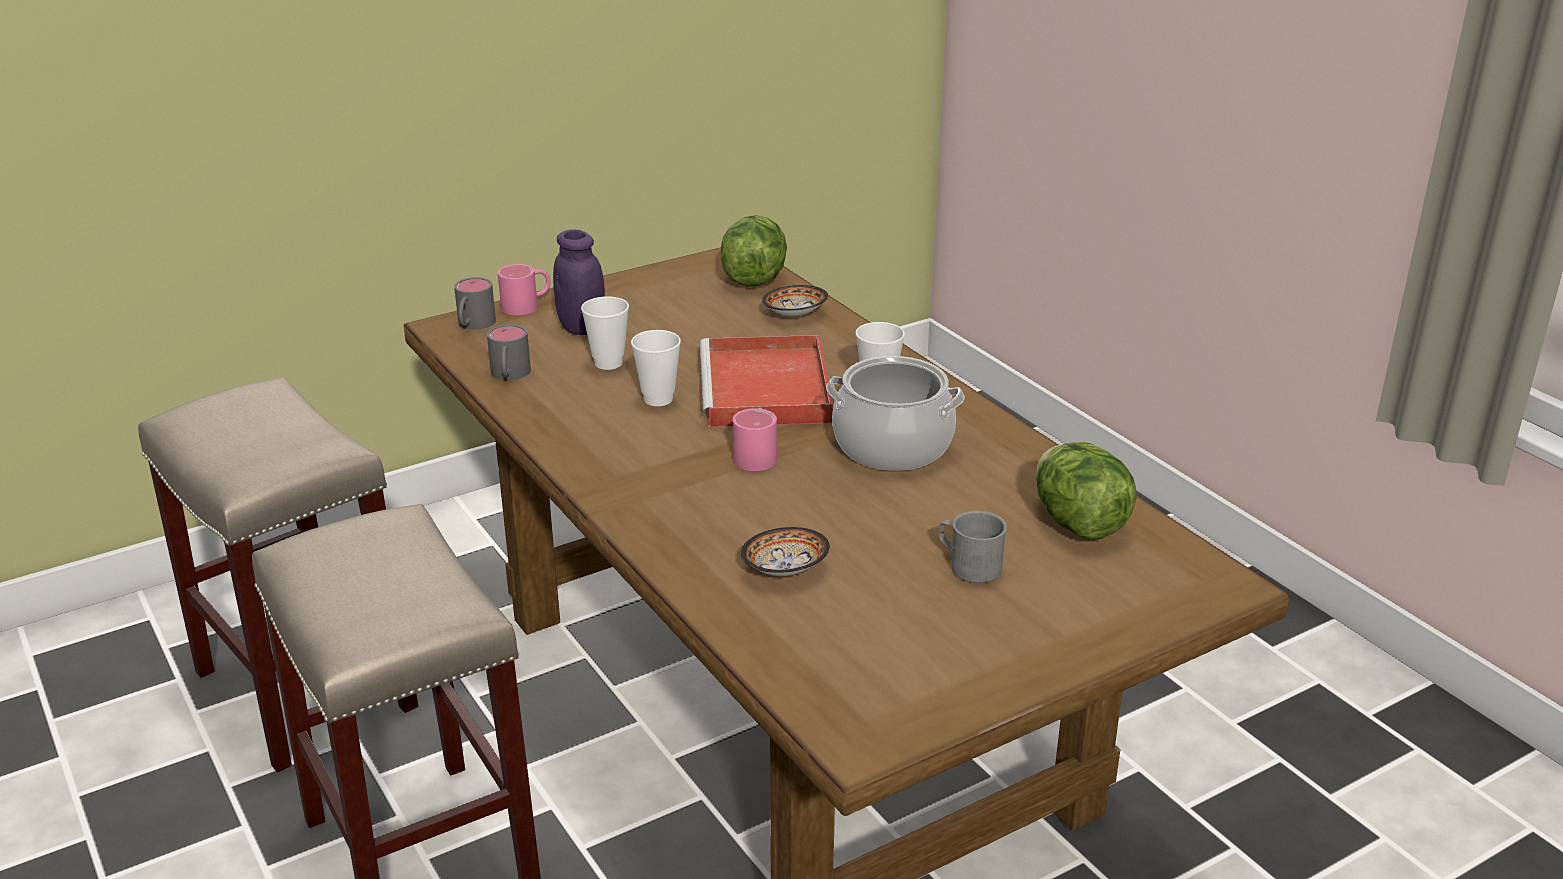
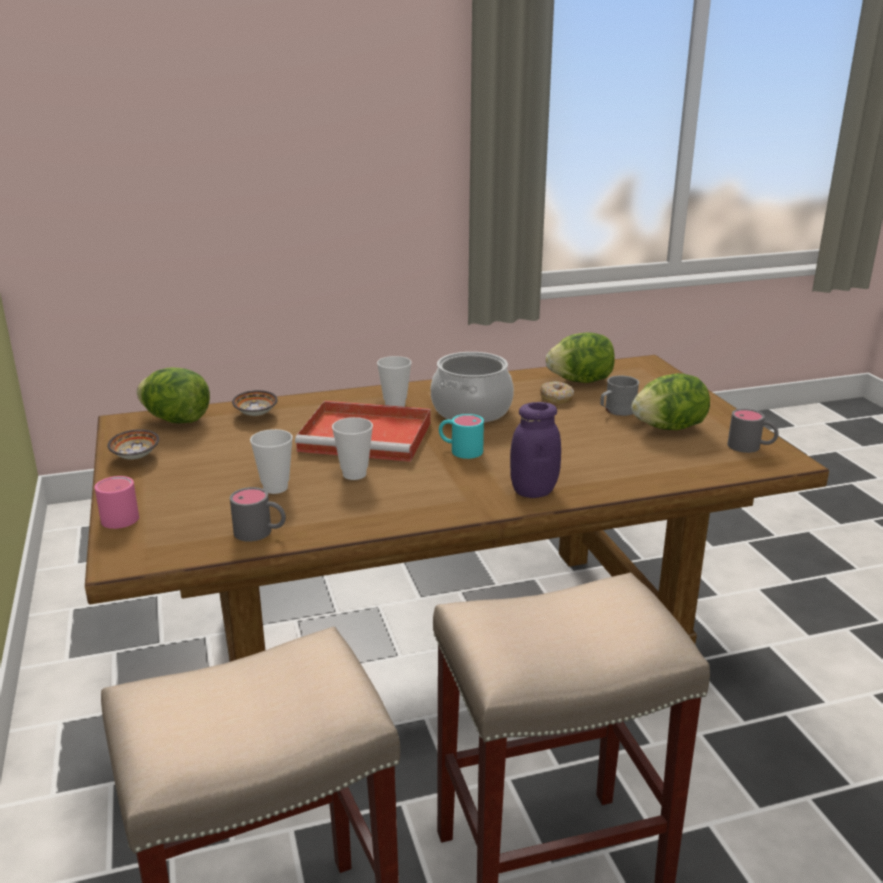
camera: 75 degrees left, 5 degrees down
grey mug [454,277,496,330] -> grey mug moved to [727,409,778,453]
purple jar [553,230,605,335] -> purple jar moved to [510,402,561,498]
pink mug [733,408,777,471] -> turquoise mug [439,414,484,459]
bowl [741,527,830,576] -> bowl moved to [107,429,159,459]
none -> donut [540,381,574,404]
none -> lettuce [632,373,710,430]

